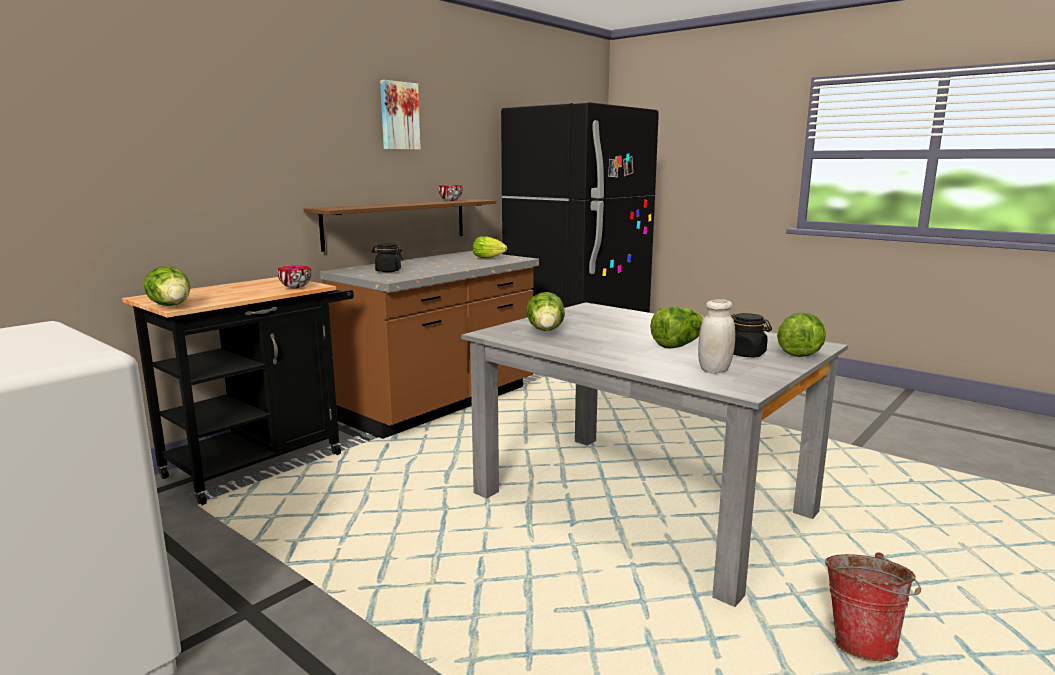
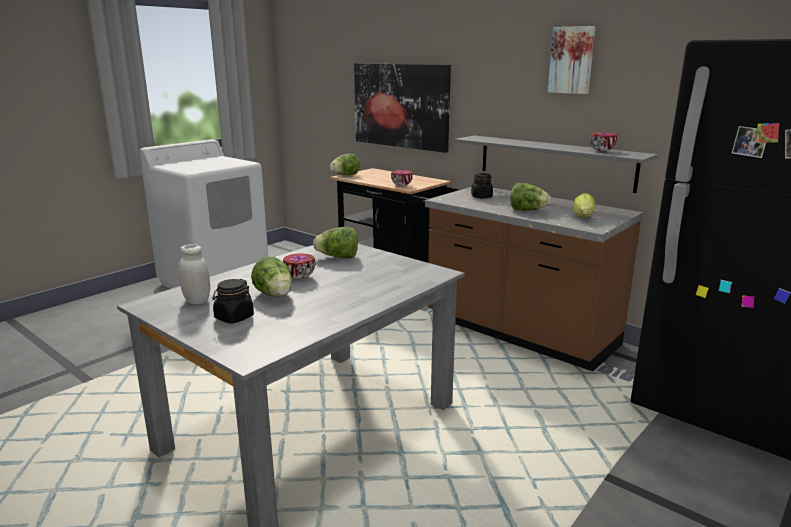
camera: 90 degrees right, 5 degrees up
brown shelf [303,199,496,252] -> grey shelf [454,136,658,193]
lettuce [777,312,826,357] -> lettuce moved to [510,183,551,211]
bucket [825,552,921,661] -> none
none -> bowl [283,253,315,279]
none -> picture [354,63,451,153]

